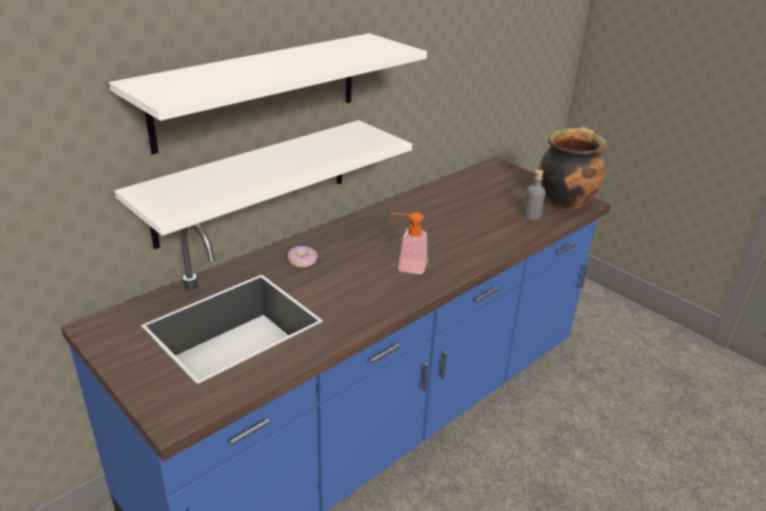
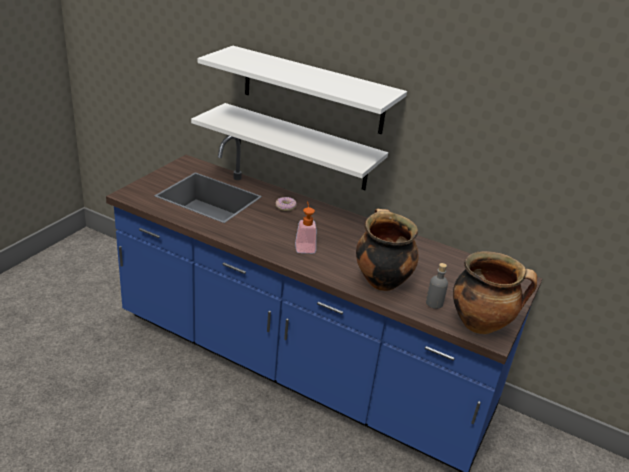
camera: 70 degrees right, 0 degrees up
none -> cooking pot [356,209,418,291]

